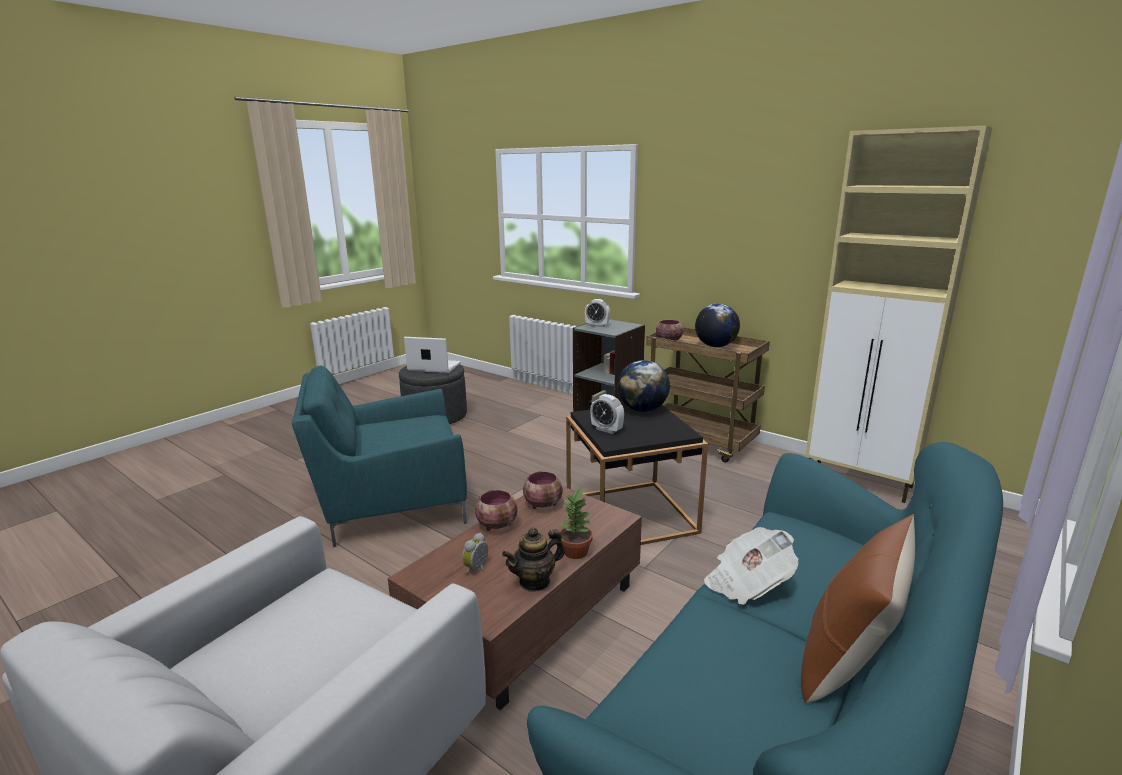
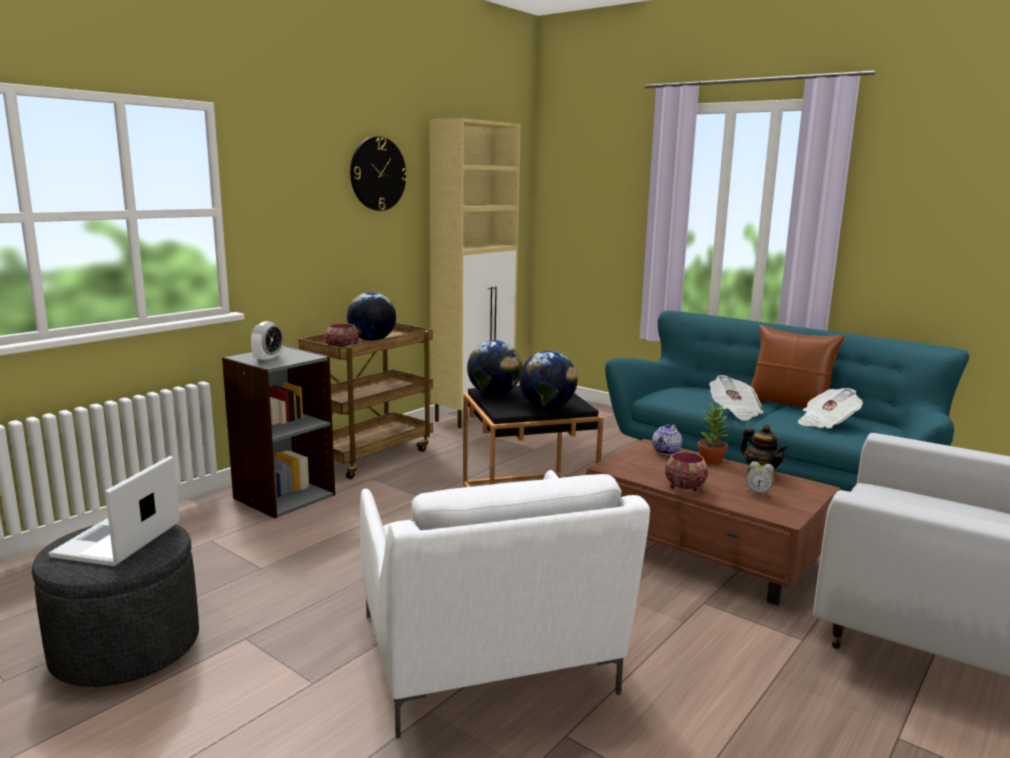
camera: 90 degrees left, 5 degrees down
turquoise armchair [292,366,467,547] -> white armchair [360,470,650,739]
bowl [523,471,563,509] -> none
alarm clock [590,394,624,434] -> globe [519,351,578,409]
none -> wall clock [350,136,408,211]
none -> teapot [652,424,682,455]
none -> newspaper [798,388,863,429]

